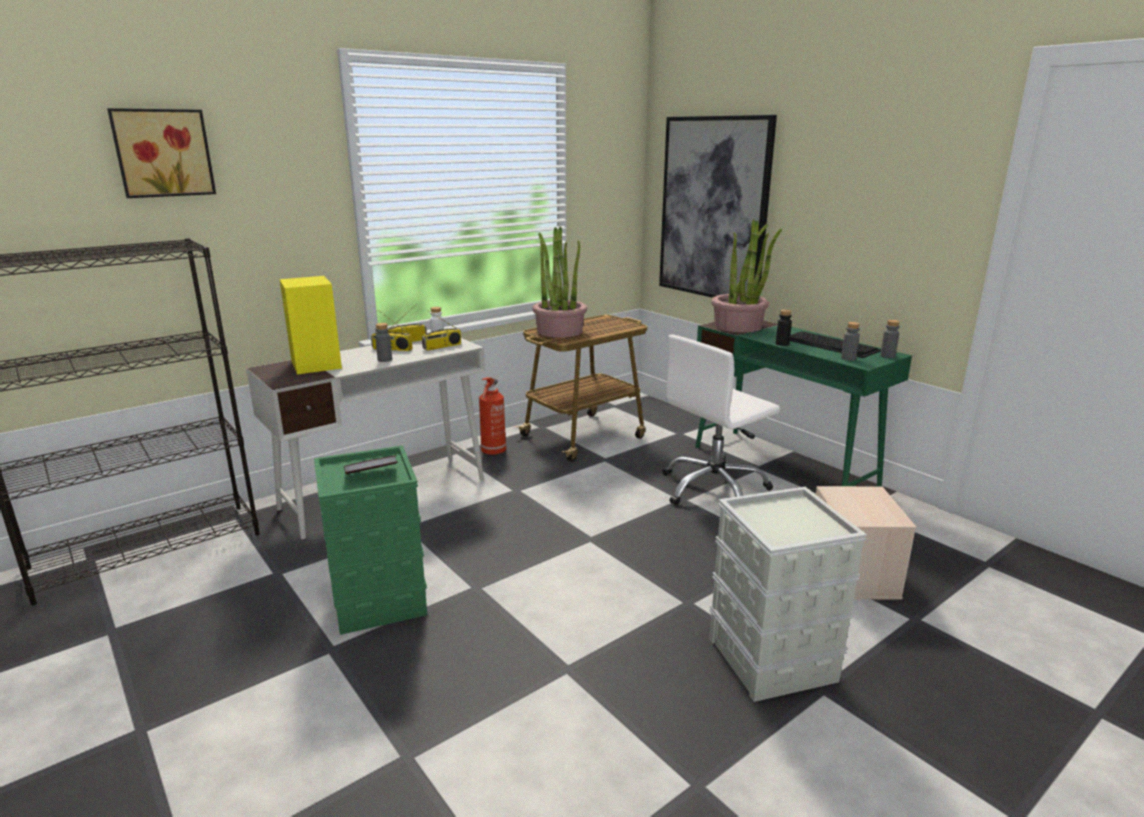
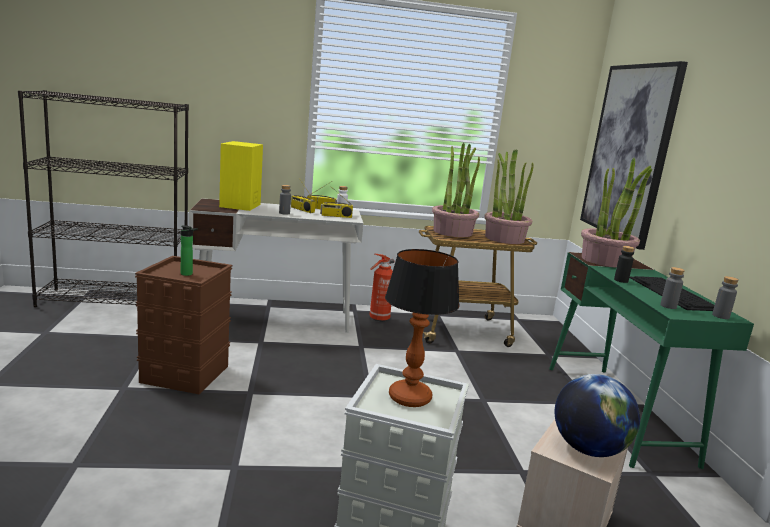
camera: 30 degrees right, 5 degrees down
picture [107,108,216,198] -> none
green storage box [314,445,427,635] -> brown storage box [135,256,232,394]
book [344,455,398,474] -> bottle [181,225,198,276]
white office chair [663,335,780,506] -> none
none -> table lamp [385,249,460,407]
none -> potted plant [485,149,533,244]
none -> globe [555,374,640,457]

